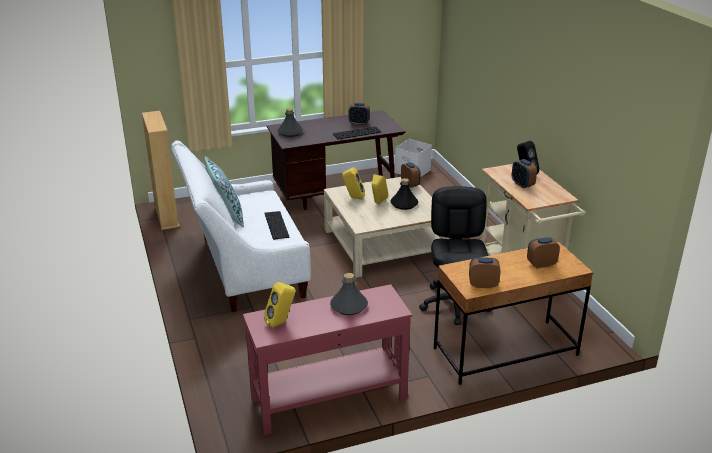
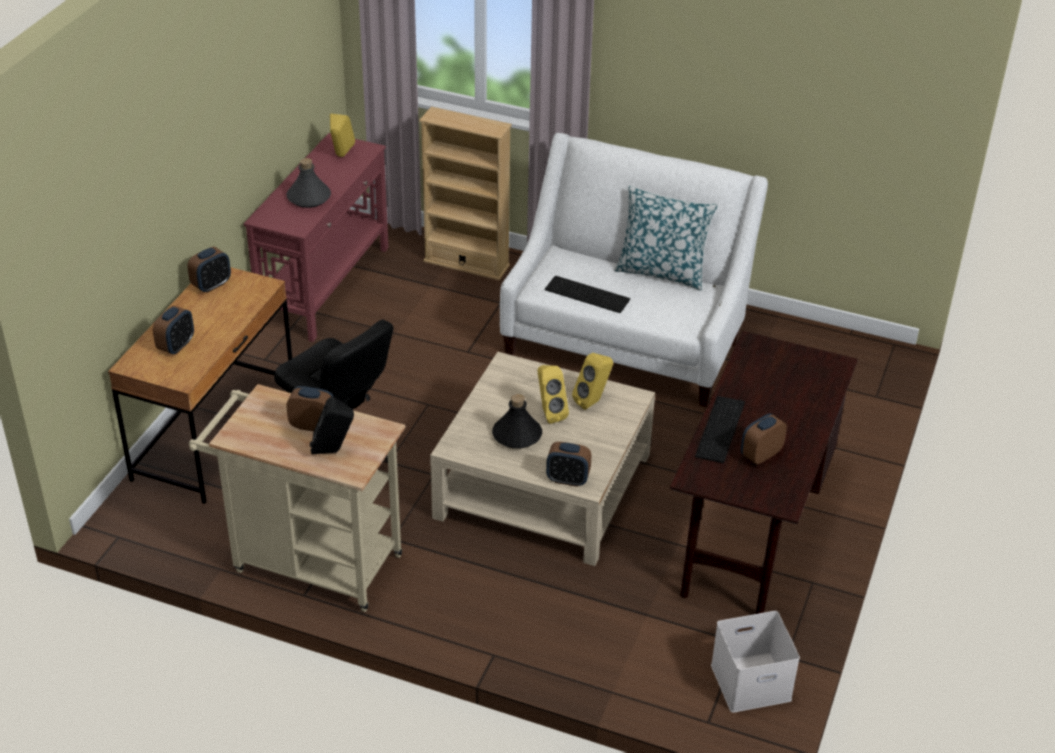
camera: 130 degrees right, 10 degrees up
beige bookcase [142,111,180,230] -> beige bookcase moved to [419,107,512,281]
grey bottle [277,108,303,137] -> none

